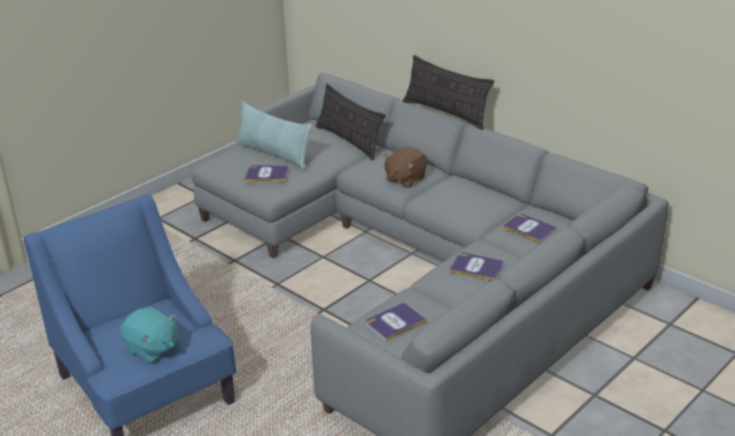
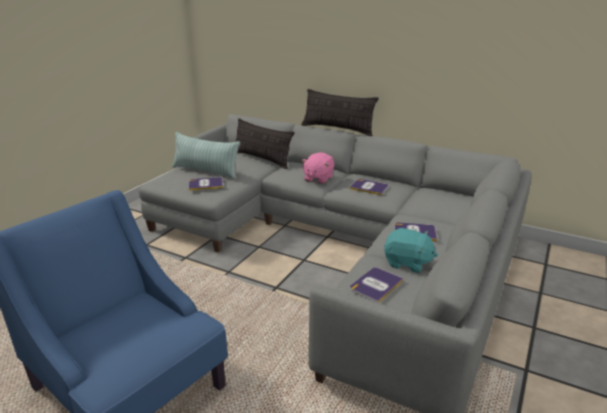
camera: 15 degrees left, 5 degrees down
turquoise plush toy [120,307,178,363] -> turquoise plush toy moved to [384,228,438,273]
brown plush toy [383,147,427,188] -> pink plush toy [301,152,334,184]
book [502,214,556,243] -> book moved to [349,179,389,195]

